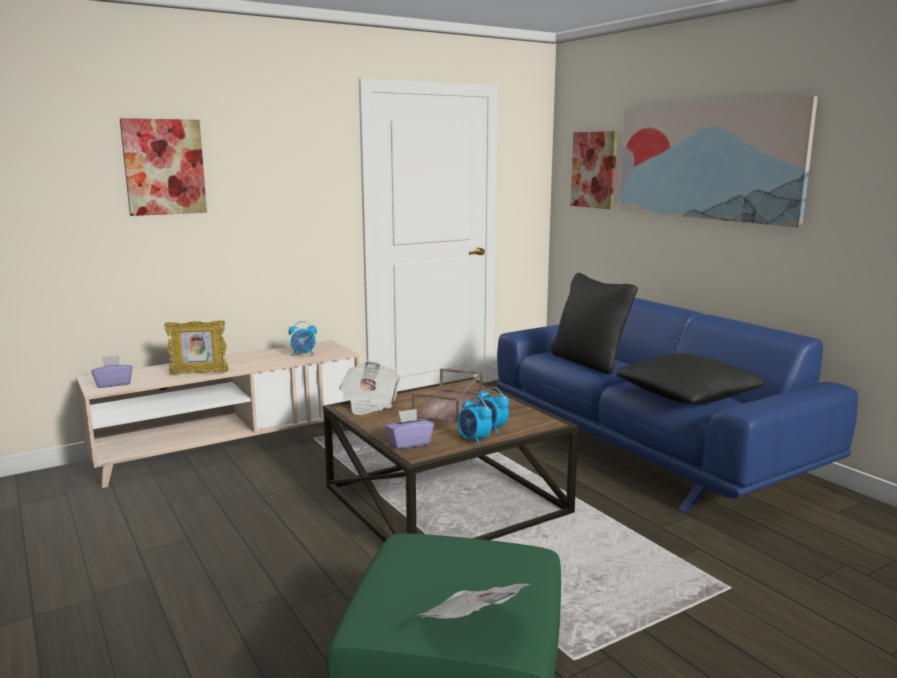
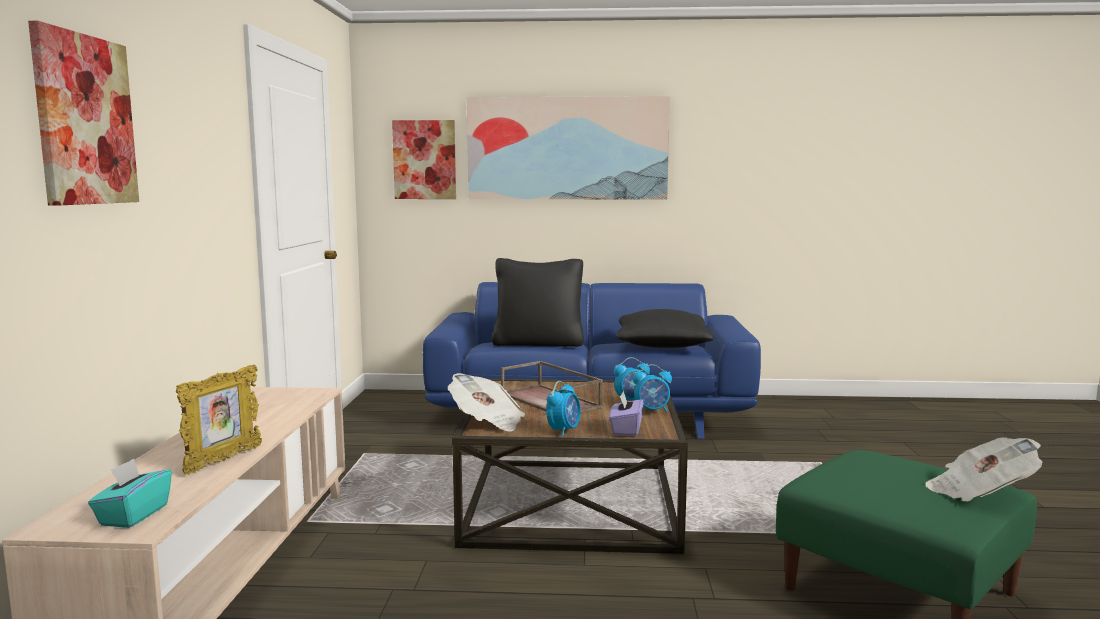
camera: 55 degrees left, 5 degrees down
purple tissue box [92,355,132,388] -> turquoise tissue box [88,458,172,528]
alarm clock [288,321,317,356] -> alarm clock moved to [546,381,581,436]

